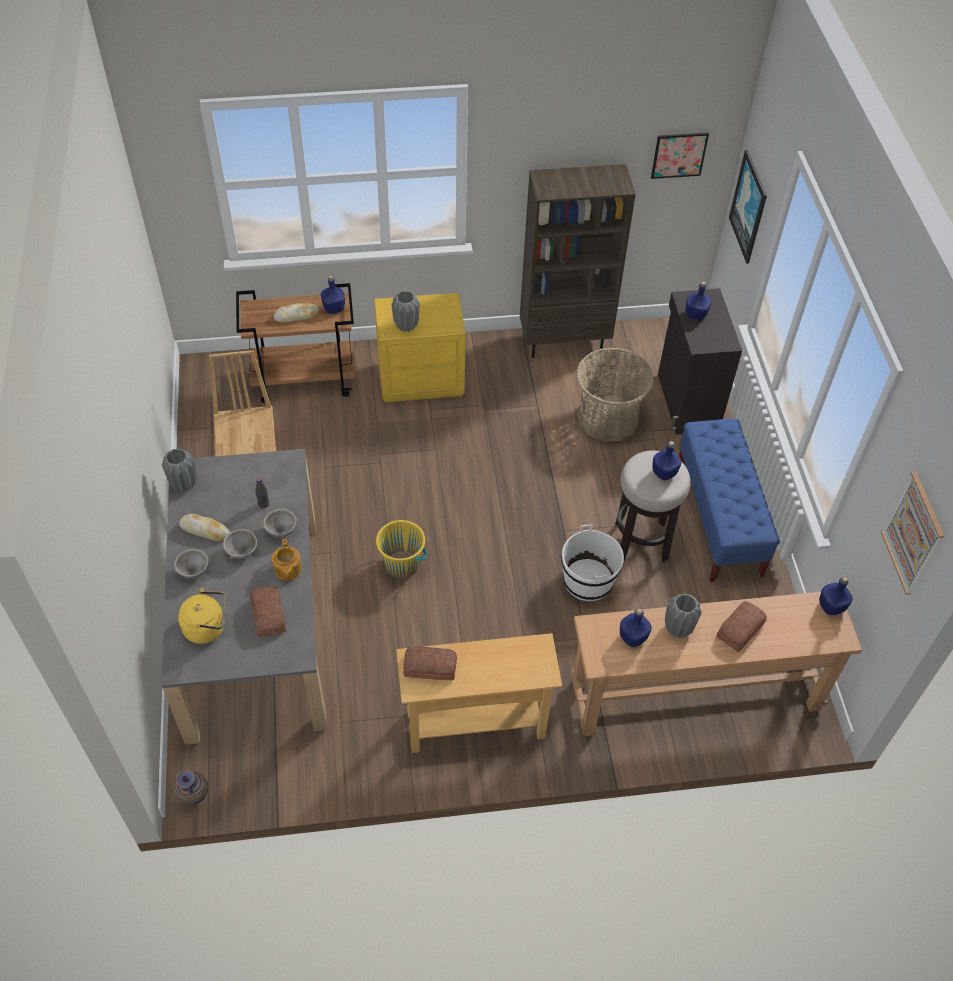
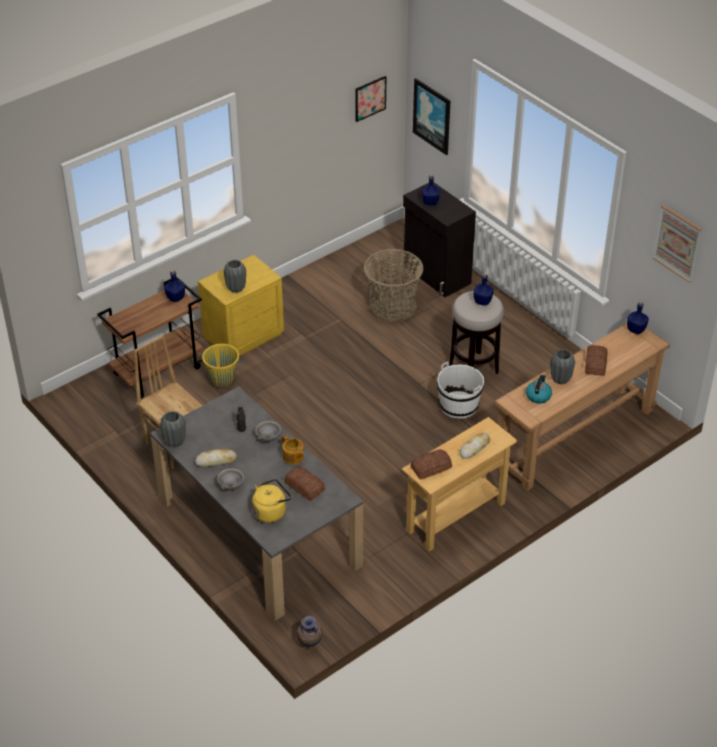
camera: 30 degrees left, 10 degrees down
grey bowl [223,529,257,559] -> none
bread [274,303,319,323] -> bread moved to [459,432,490,459]
yellow bucket [376,520,427,579] -> yellow bucket moved to [201,344,242,389]
brown bookcase [520,164,636,358] -> none
blue bottle [620,608,652,647] -> kettle [526,375,552,404]
blue bench [679,419,780,582] -> none

